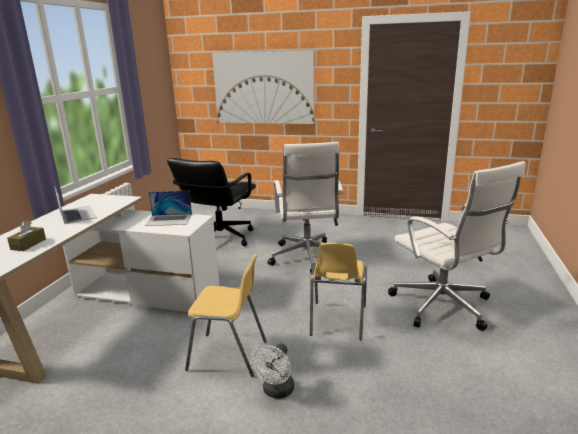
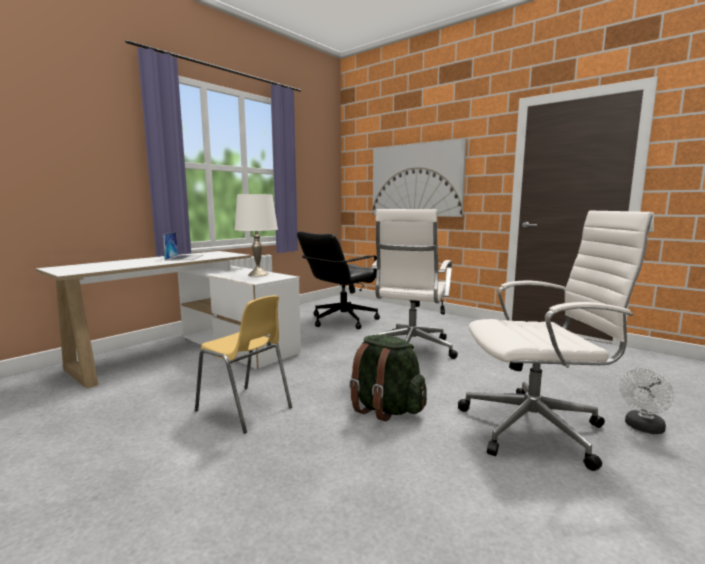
camera: 25 degrees right, 10 degrees down
brown tissue box [7,221,46,251] -> none
laptop [145,191,192,226] -> white table lamp [234,194,278,277]
white fan [251,343,294,399] -> white fan moved to [619,368,674,434]
yellow chair [310,243,367,340] -> green backpack [349,334,427,421]
white office chair [388,161,526,331] -> white office chair turned 90 degrees counterclockwise [458,211,654,471]

